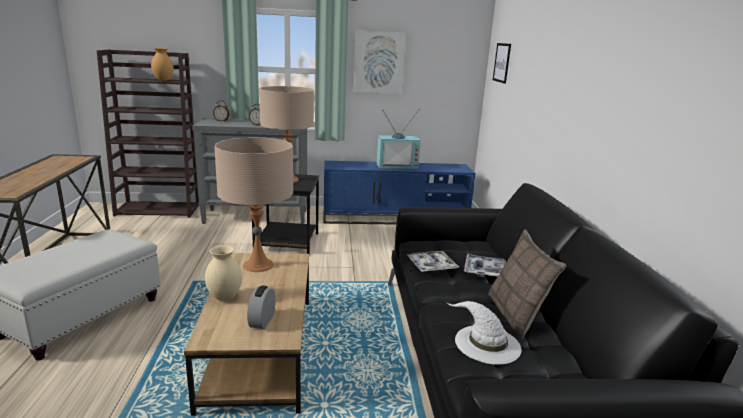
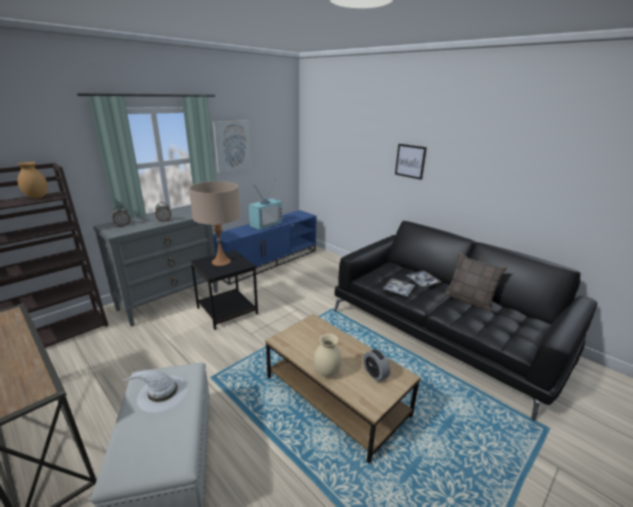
camera: 40 degrees left, 5 degrees up
beige table lamp [214,137,293,272] -> none
white hat [447,301,521,365] -> white hat moved to [122,370,188,413]
picture [493,43,511,84] -> picture moved to [395,144,427,180]

